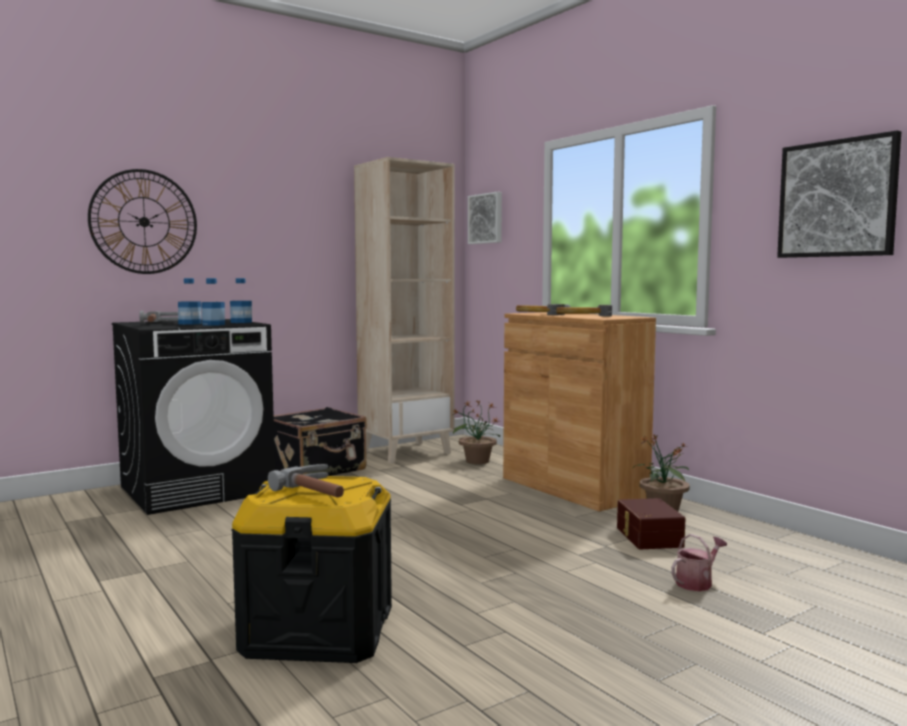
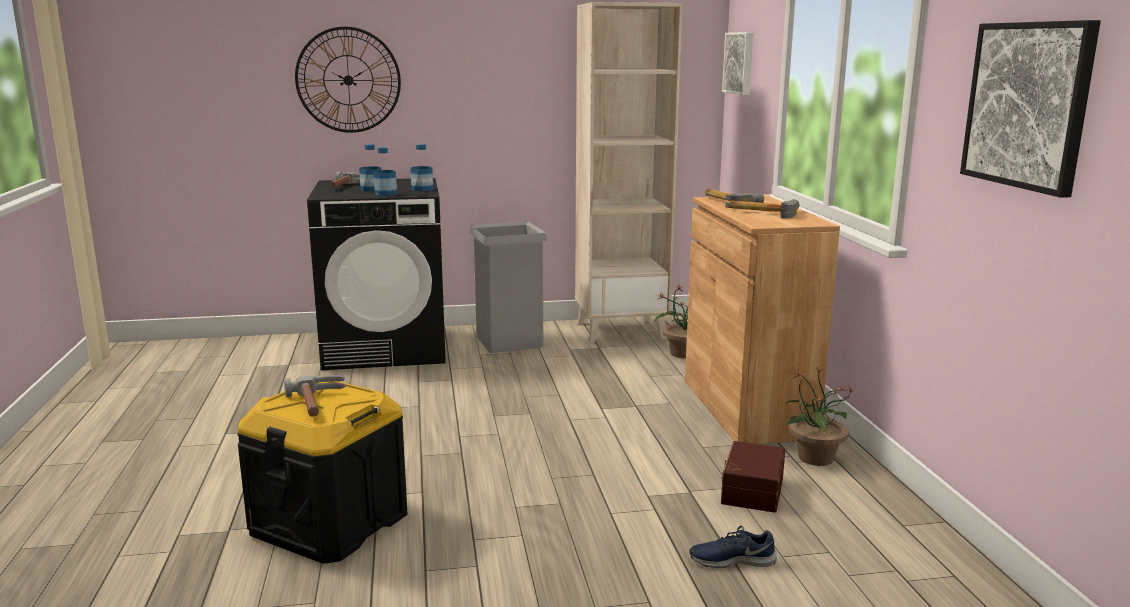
camera: 25 degrees right, 10 degrees up
black suitcase [274,407,367,476] -> grey trash can [470,221,548,353]
watering can [671,534,727,591] -> blue shoe [689,526,777,569]

